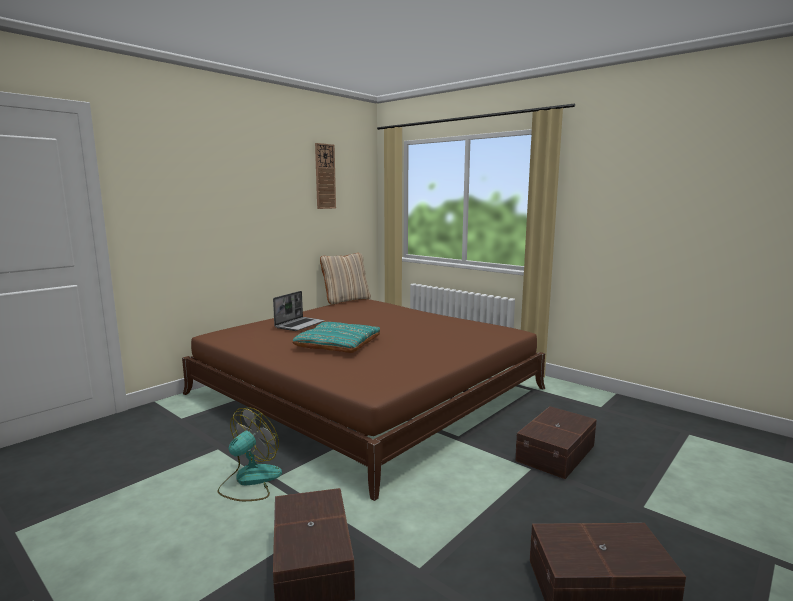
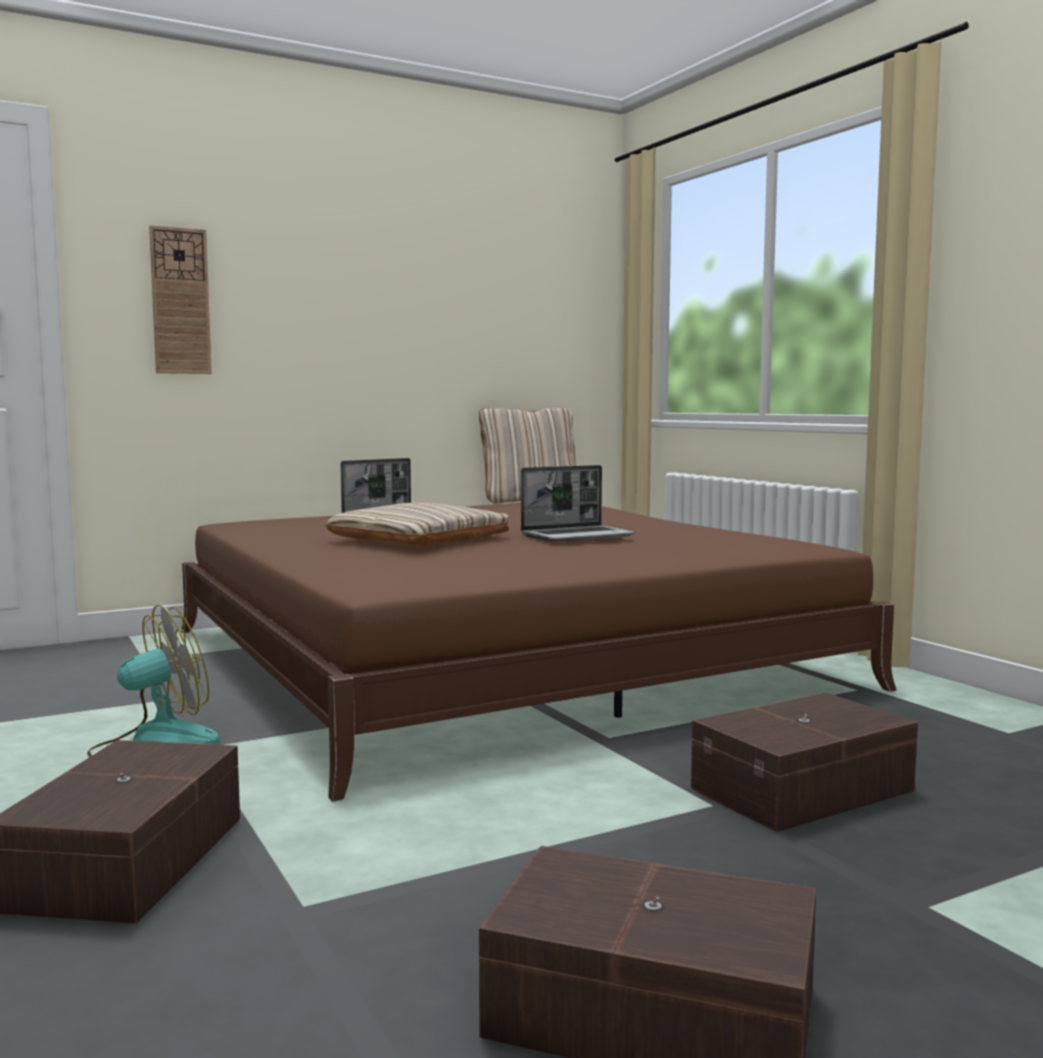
camera: 20 degrees right, 5 degrees down
turquoise pillow [292,322,380,353] -> beige pillow [325,502,509,547]
wall clock [315,143,336,209] -> wall clock moved to [149,225,212,374]
none -> laptop [521,465,635,542]

